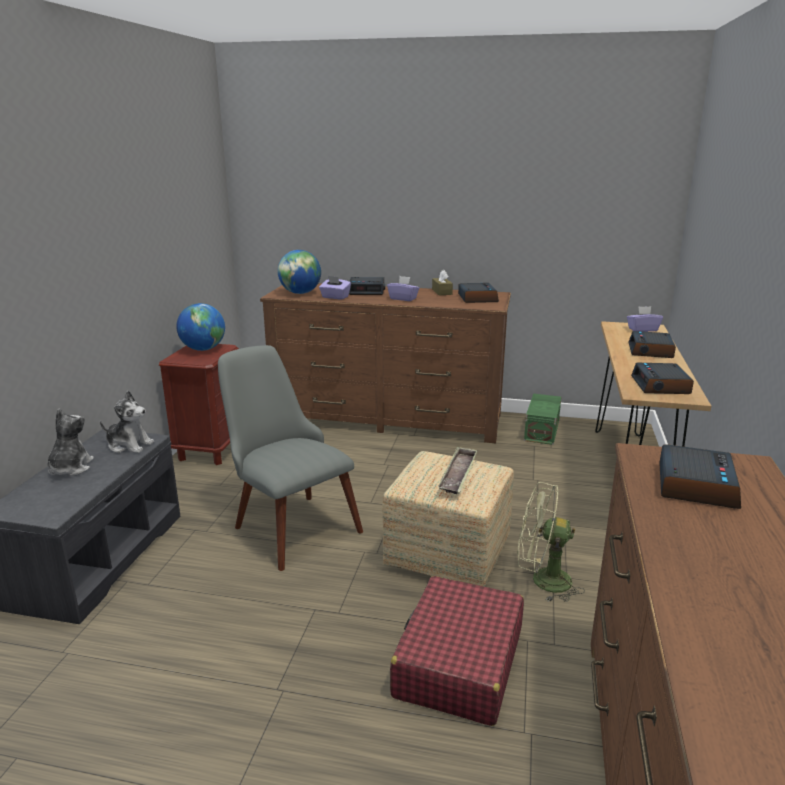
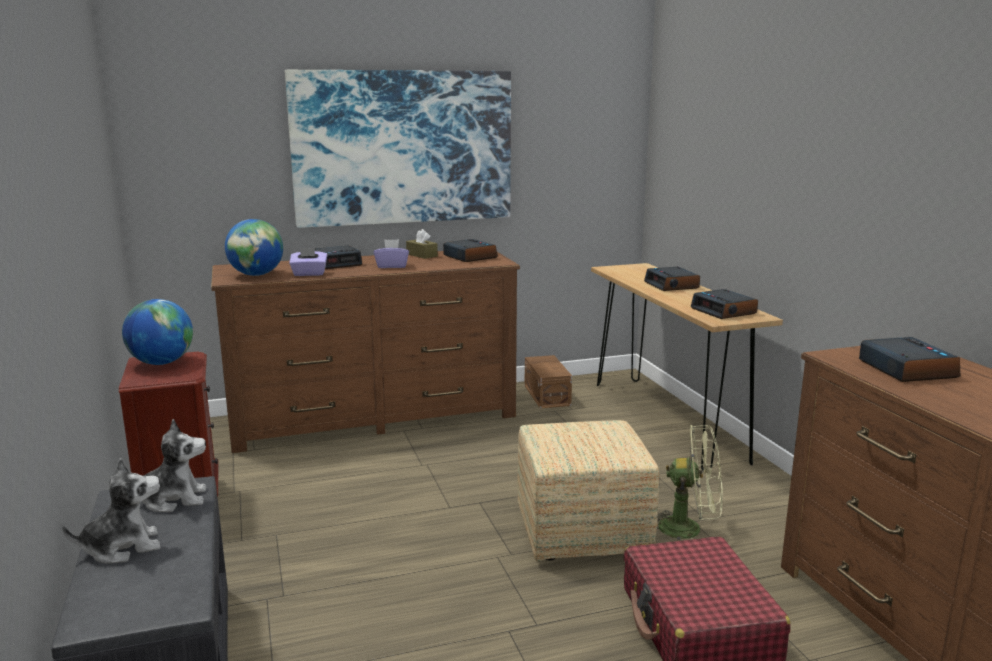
camera: 30 degrees left, 5 degrees down
plush toy [48,408,94,476] -> plush toy turned 90 degrees clockwise [62,458,161,564]
grey chair [218,345,363,571] -> none
tray [438,446,478,494] -> none
green fan [518,482,585,602] -> green fan turned 150 degrees counterclockwise [657,425,723,540]
green storage box [524,393,561,445] -> brown storage box [524,355,572,408]
purple tissue box [627,306,663,332] -> none
none -> picture [285,70,511,228]

